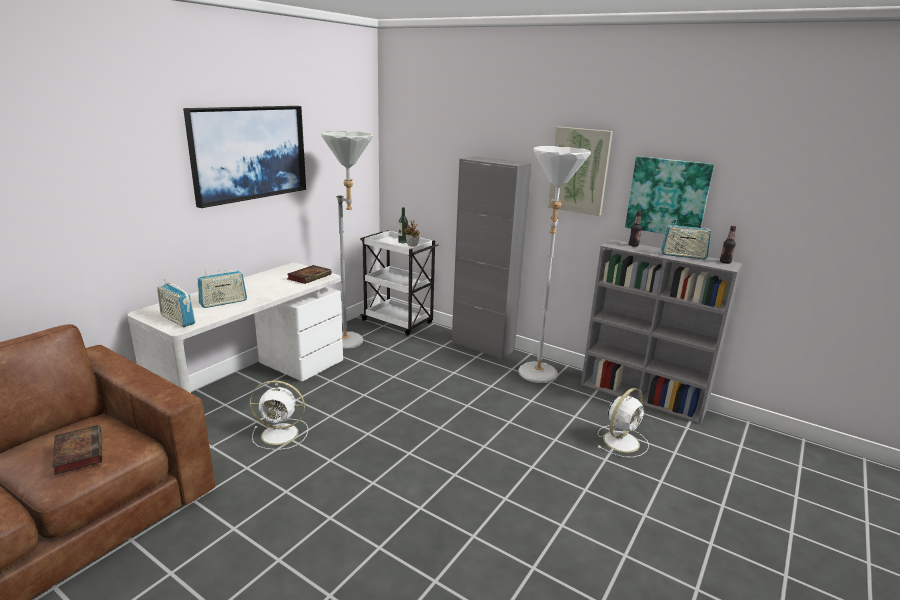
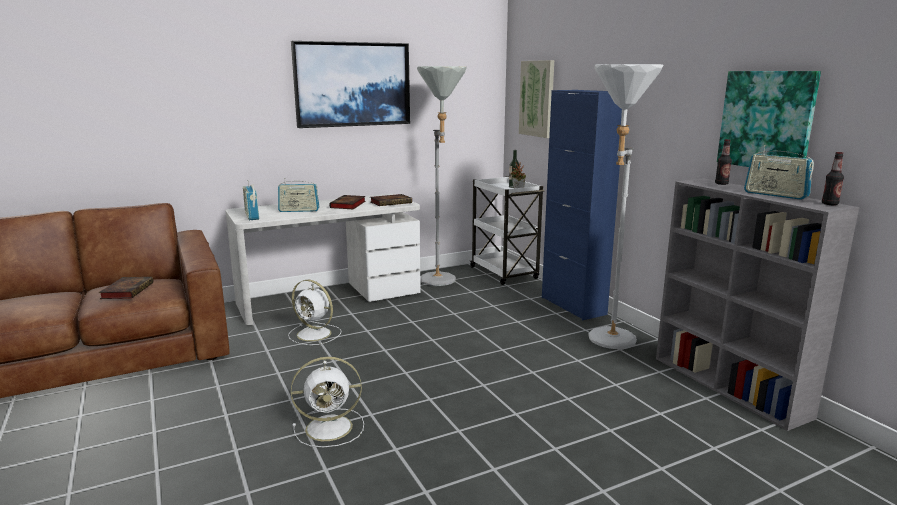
camera: 30 degrees right, 5 degrees down
grey cabinet [452,156,532,360] -> blue cabinet [542,90,622,320]
picture [548,127,613,216] -> picture moved to [519,60,554,138]
white fan [597,388,649,458] -> white fan moved to [291,357,364,447]
none -> book [329,195,366,209]

